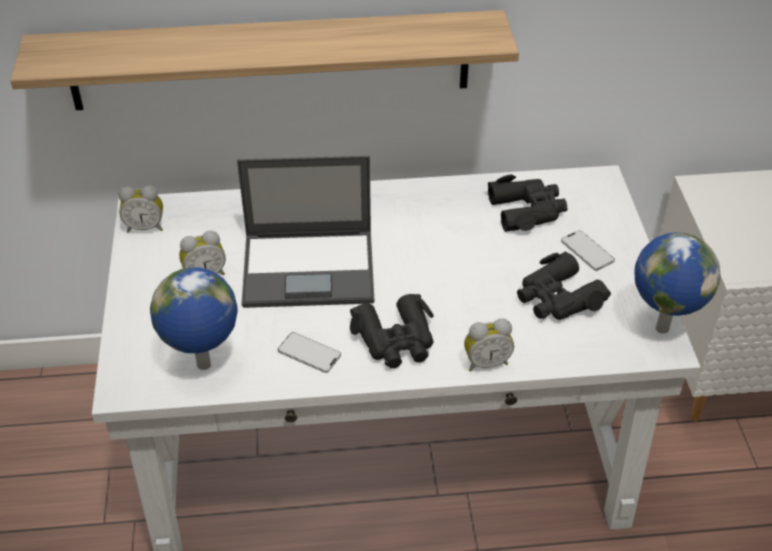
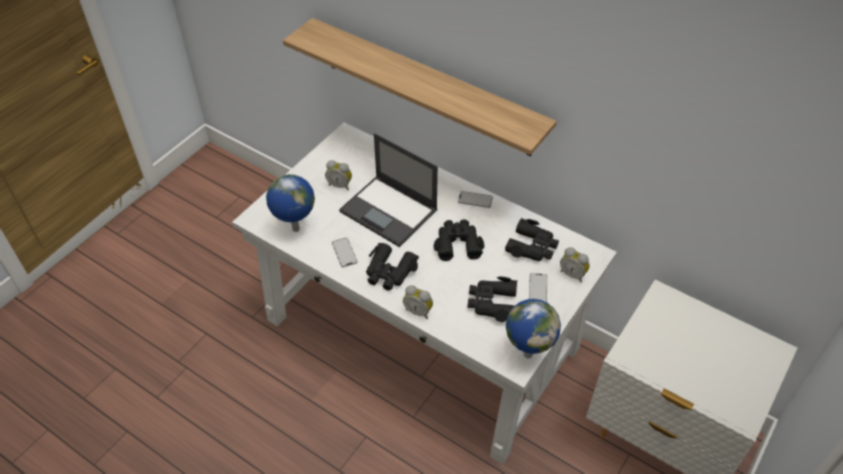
camera: 40 degrees right, 5 degrees up
alarm clock [119,186,163,232] -> alarm clock moved to [560,247,590,282]
none -> black binoculars [433,219,484,261]
none -> phone [458,191,493,208]

